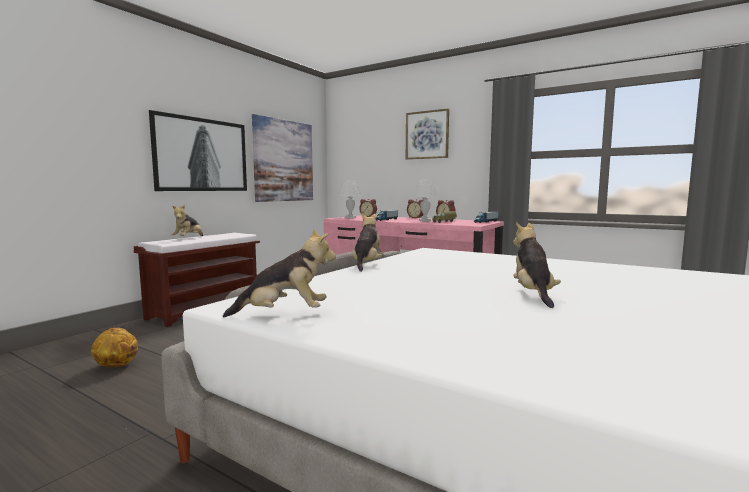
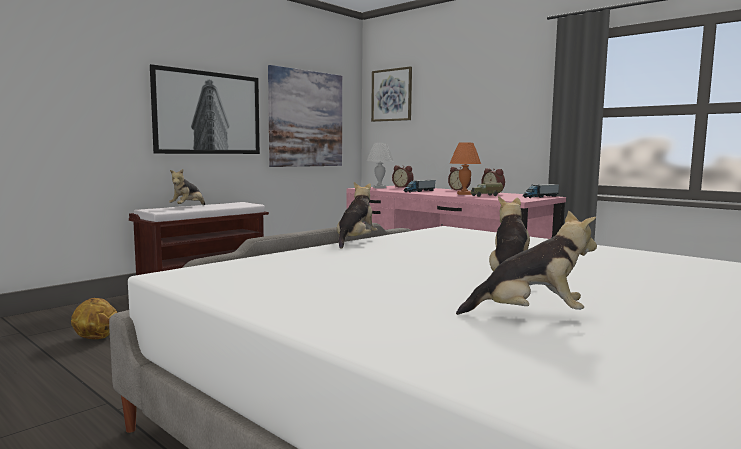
camera: 10 degrees right, 0 degrees up
plush toy [223,229,336,317] -> plush toy moved to [456,210,597,315]
picture [406,108,449,160] -> picture moved to [371,67,412,122]
white table lamp [413,179,438,222] -> orange table lamp [450,143,481,195]

